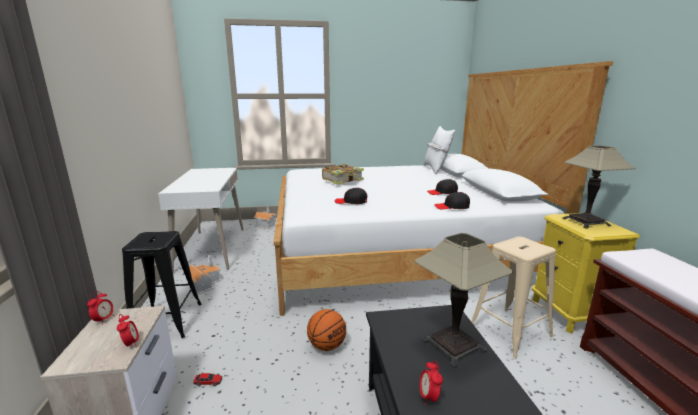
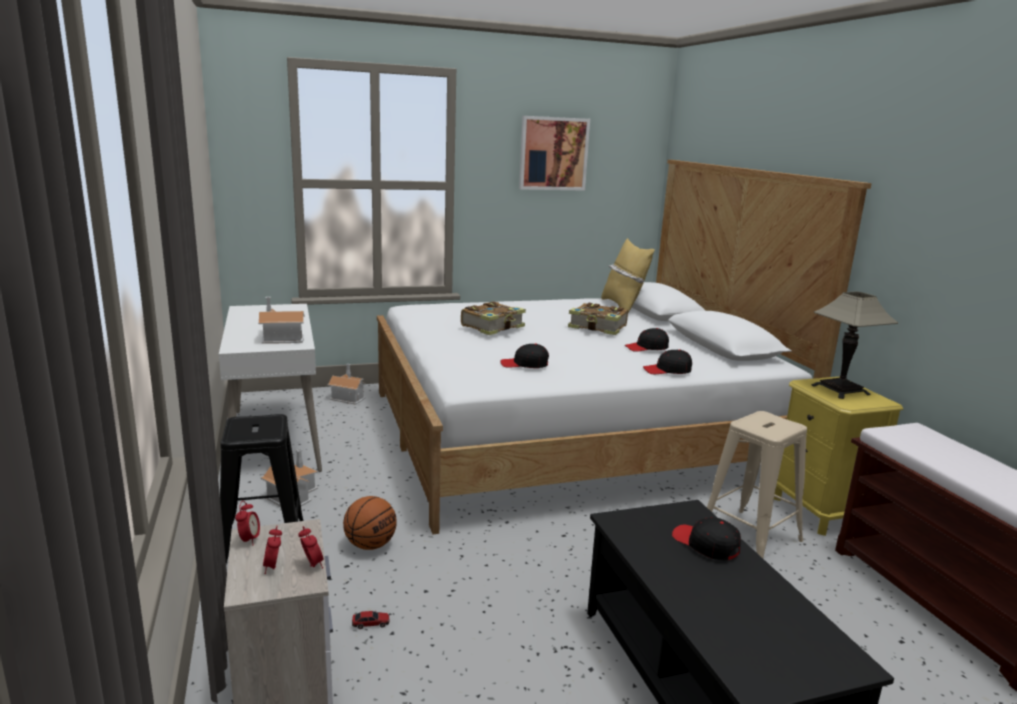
camera: 10 degrees left, 0 degrees up
basketball [307,309,346,351] -> basketball moved to [343,496,397,550]
table lamp [415,233,513,368] -> black cap [672,517,741,560]
alarm clock [419,361,443,406] -> alarm clock moved to [263,526,282,574]
white pillow [424,126,455,174] -> yellow pillow [601,238,655,313]
none -> toy house [258,297,305,344]
none -> picture [519,116,590,191]
none -> book [568,303,628,335]

